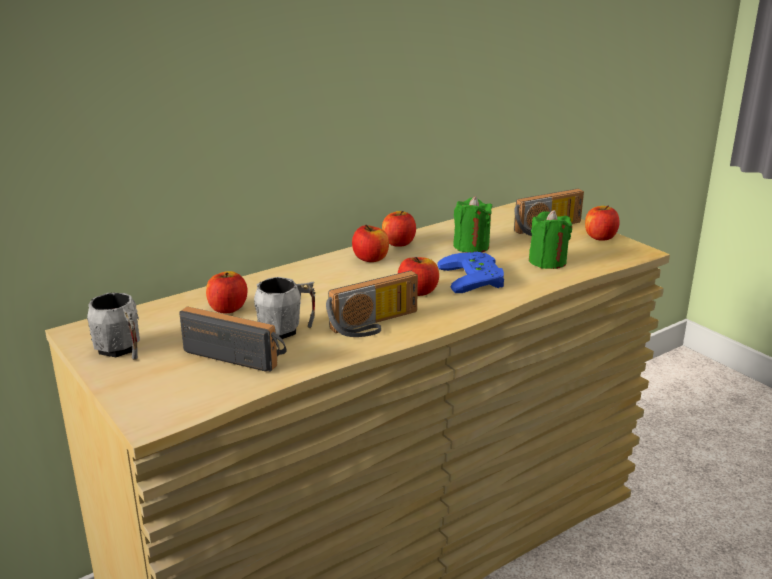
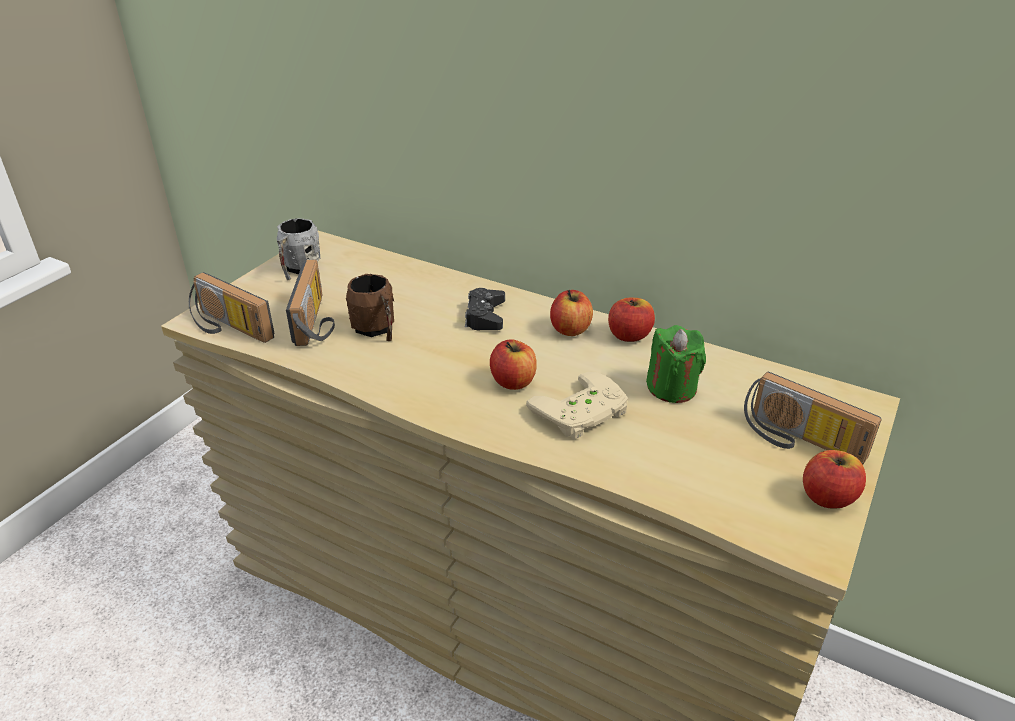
camera: 65 degrees right, 10 degrees up
apple [206,271,248,313] -> none
grey mug [254,277,316,340] -> brown mug [346,274,394,341]
radio [326,271,418,337] -> radio moved to [189,272,275,343]
blue game controller [437,252,504,293] -> beige game controller [526,372,628,440]
green candle [529,210,572,269] -> none
none -> black game controller [465,288,505,330]

